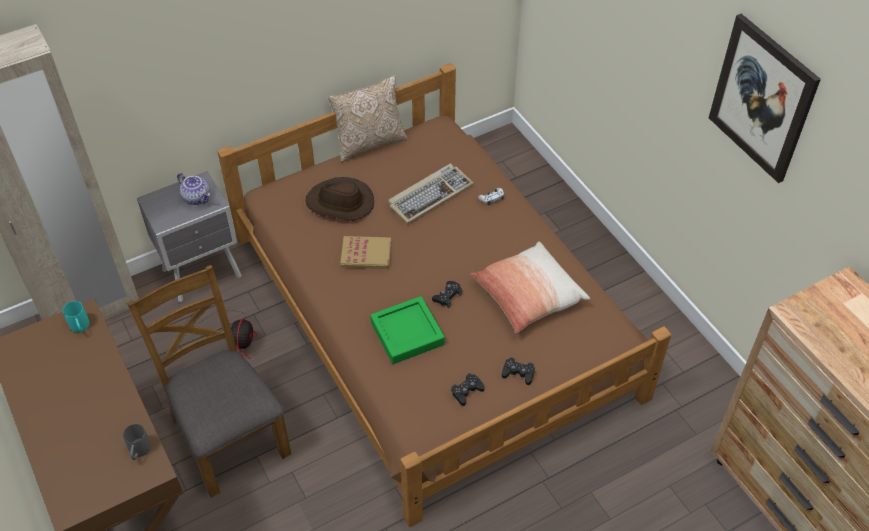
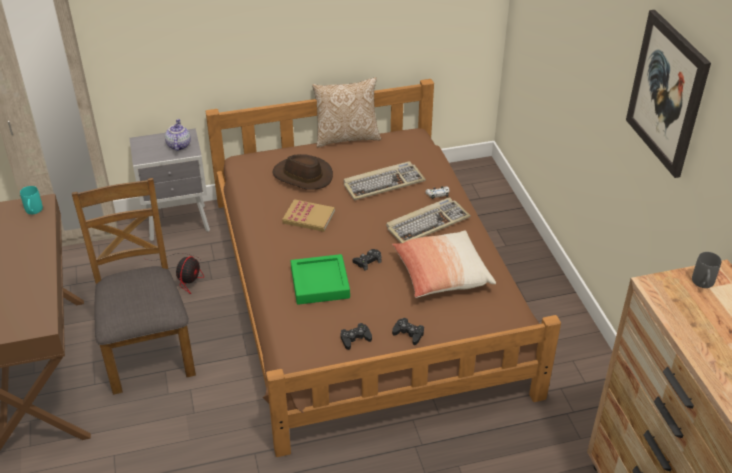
camera: 15 degrees right, 10 degrees down
grey mug [123,424,151,460] -> grey mug moved to [692,252,721,288]
teapot [177,173,210,205] -> teapot turned 150 degrees counterclockwise [165,119,191,151]
none -> keyboard [386,197,471,243]

